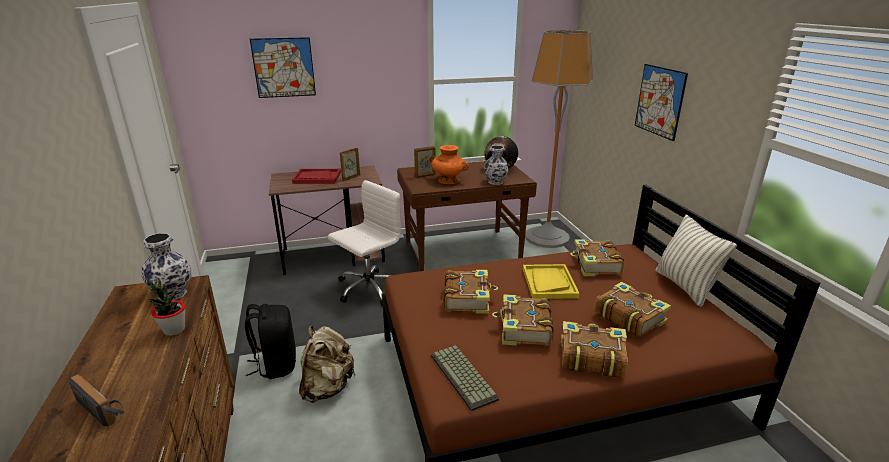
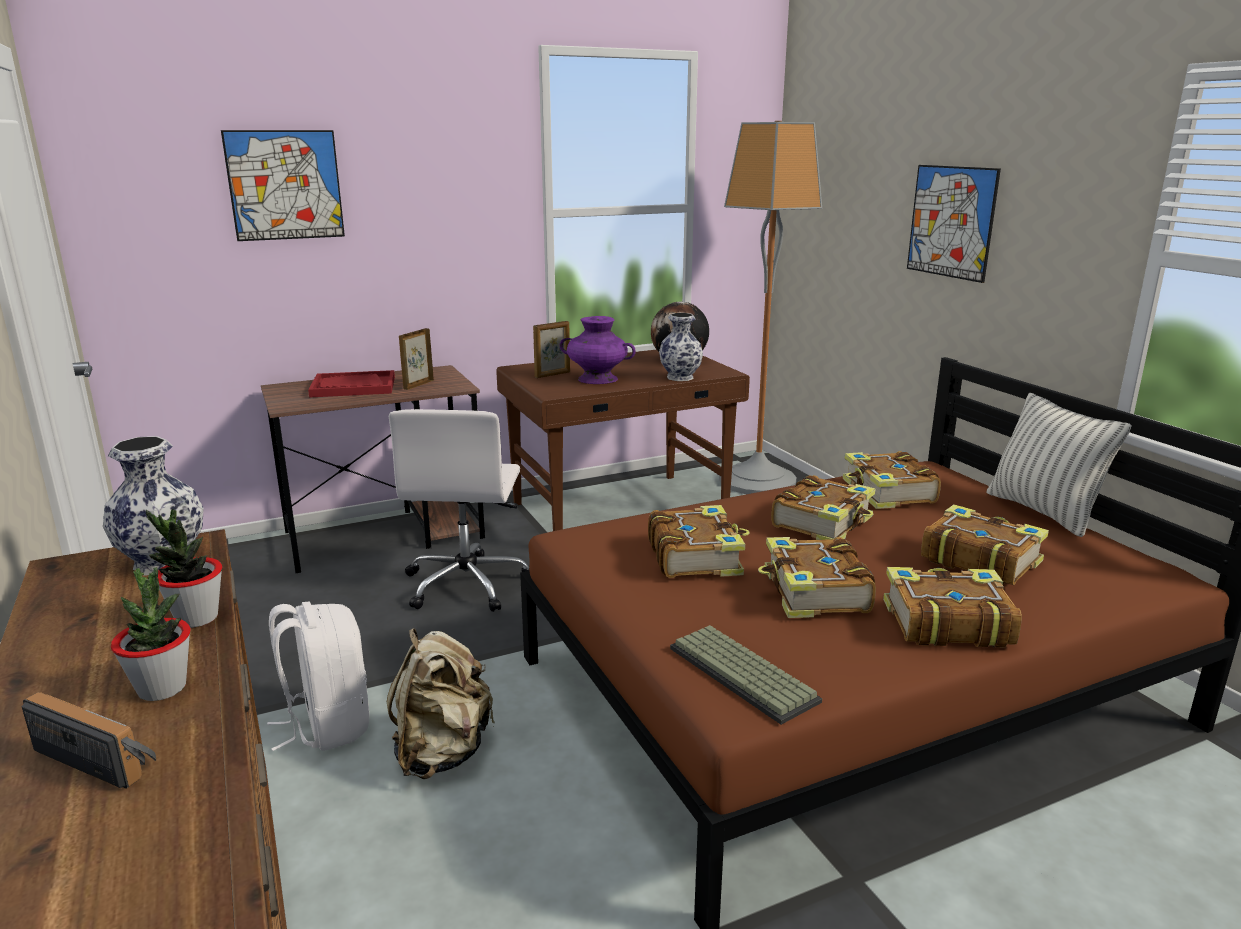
camera: 10 degrees left, 5 degrees down
black backpack [245,304,296,379] -> white backpack [267,601,369,751]
white office chair [328,180,401,307] -> white office chair turned 150 degrees clockwise [389,409,529,612]
orange vase [429,145,469,184] -> purple vase [560,316,636,384]
yellow tray [523,264,579,299] -> book [771,475,876,540]
none -> potted plant [111,567,191,701]

